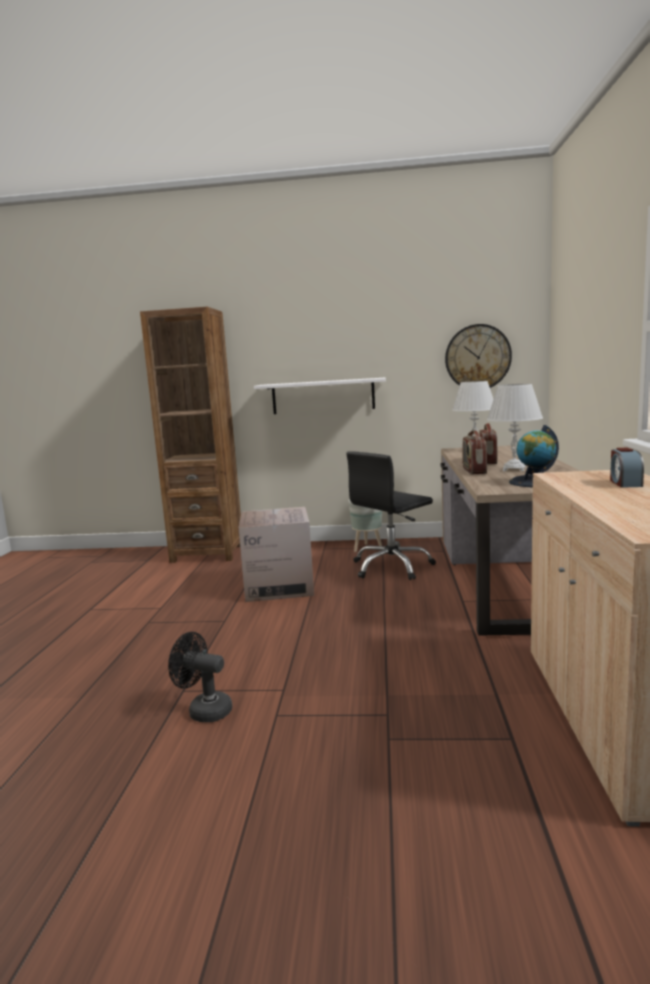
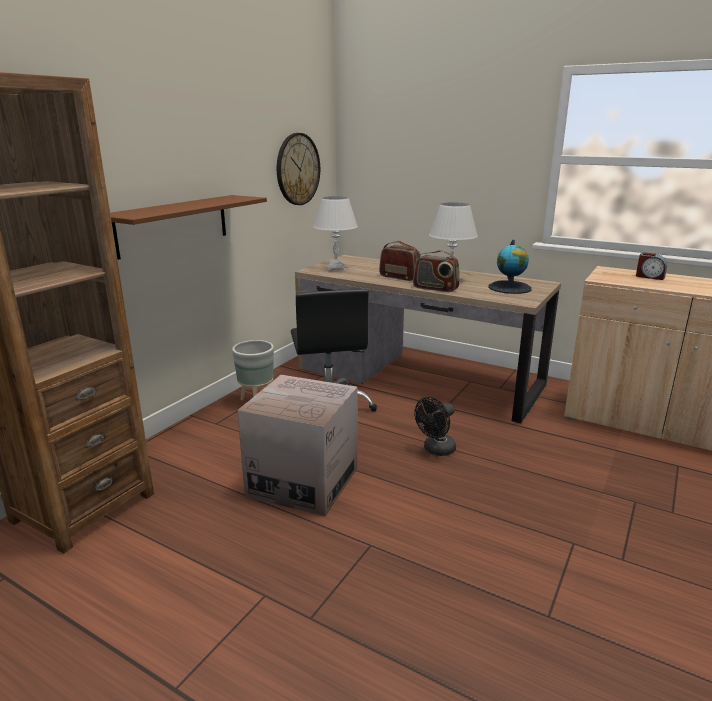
camera: 65 degrees left, 10 degrees up
black fan [168,632,232,722] -> black fan moved to [414,397,456,456]
white shelf [254,378,386,414] -> brown shelf [110,195,267,260]

